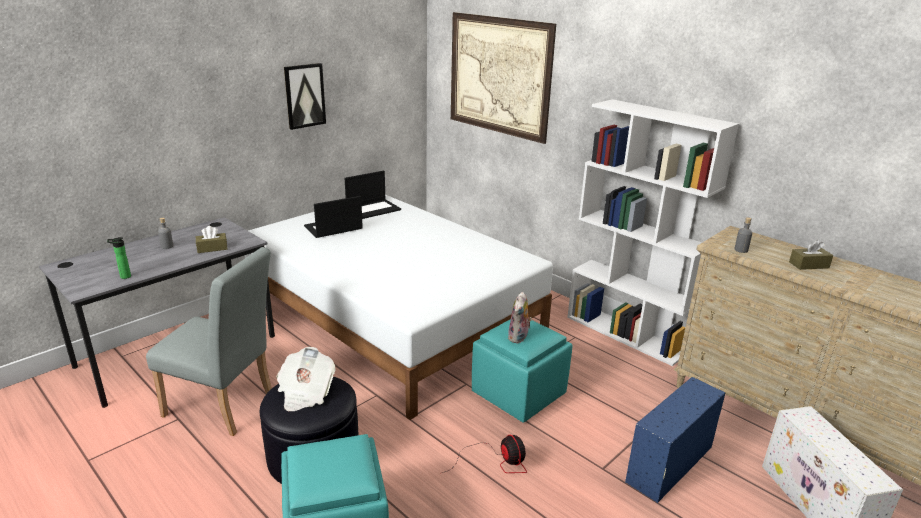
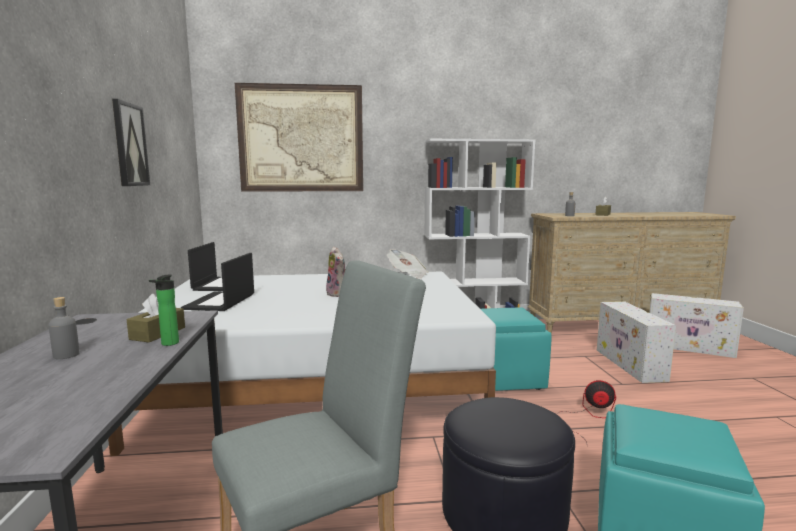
camera: 50 degrees left, 15 degrees down
bottle [107,237,131,279] -> bottle moved to [149,274,179,346]
newspaper [276,347,336,411] -> newspaper moved to [387,249,429,279]
plush toy [508,292,532,343] -> plush toy moved to [326,247,345,297]
blue storage box [625,377,725,503] -> white storage box [597,301,676,383]

